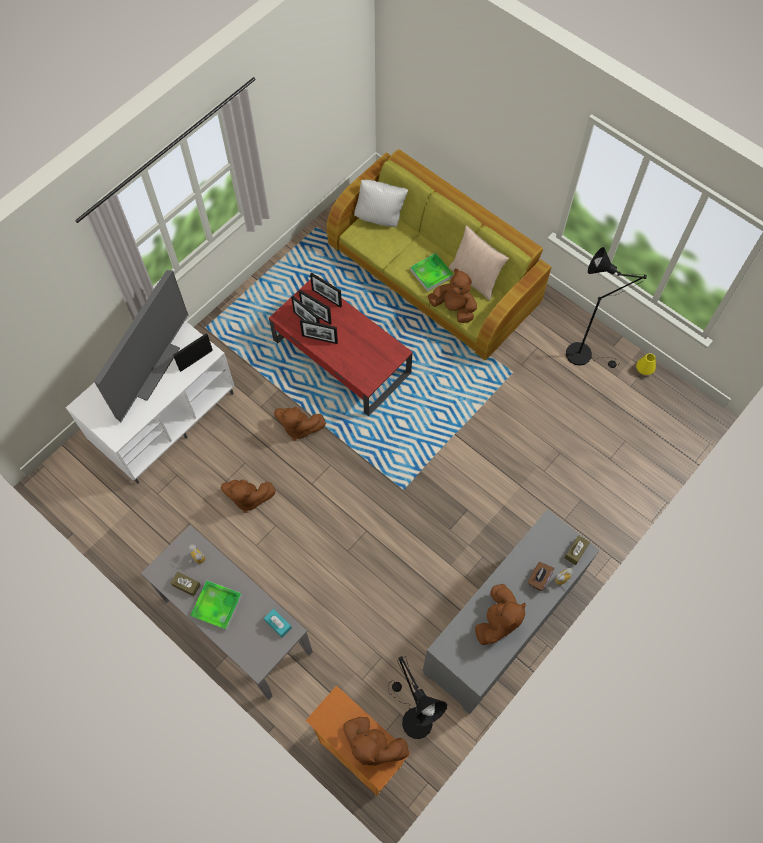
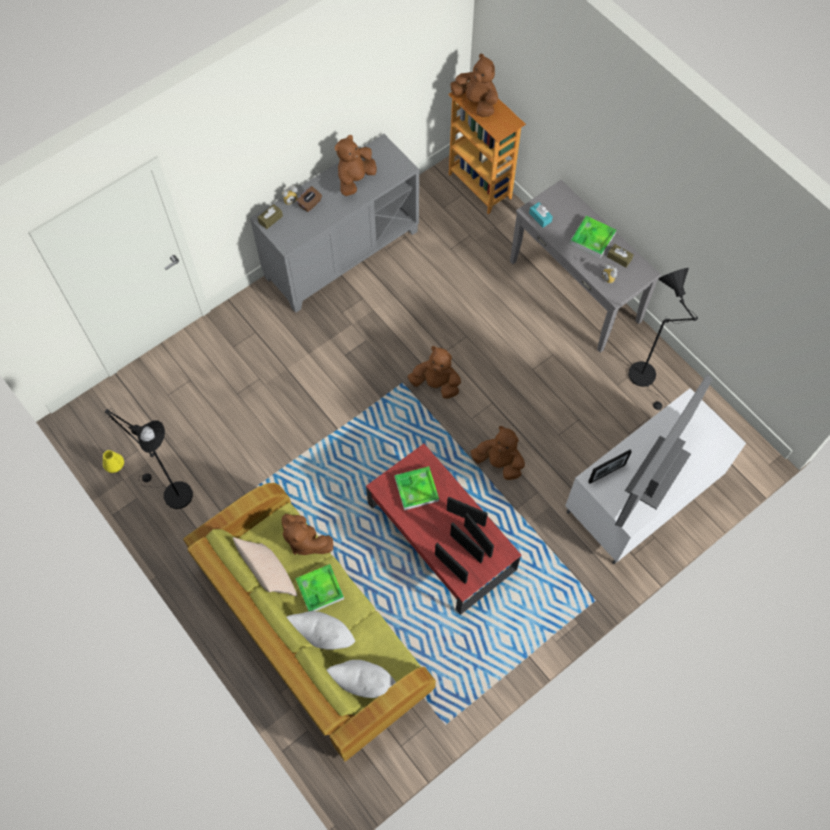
camera: 170 degrees left, 0 degrees up
brown plush toy [221,479,276,513] -> brown plush toy moved to [407,346,461,399]
black floor lamp [388,656,447,739] -> black floor lamp moved to [628,268,698,411]
none -> white pillow [287,611,355,650]
none -> tray [395,466,439,510]

